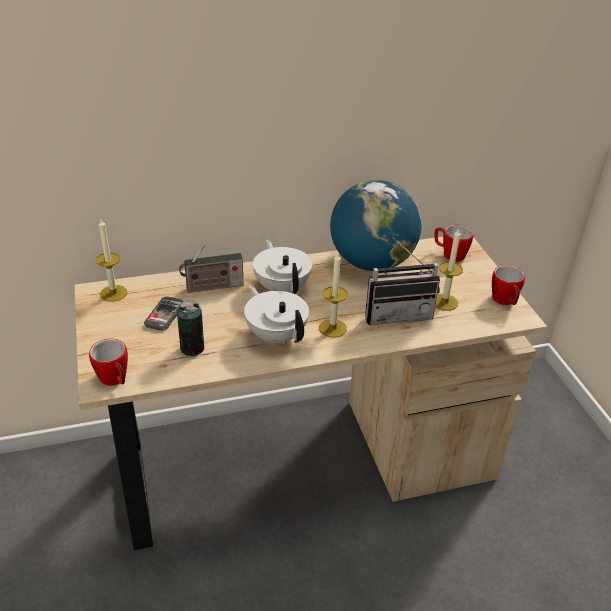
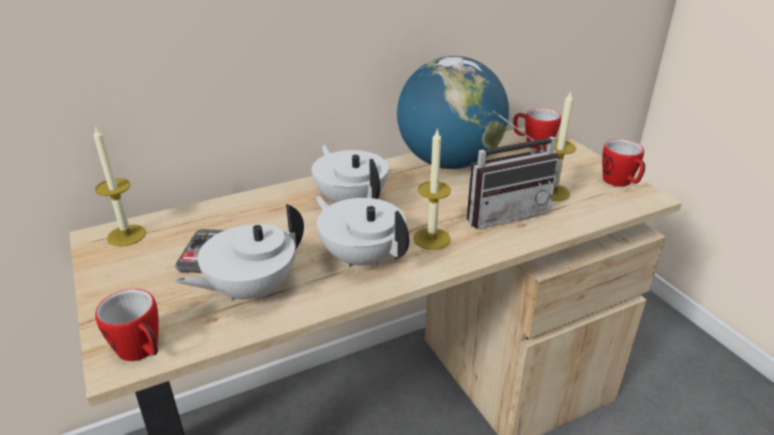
camera: 10 degrees left, 5 degrees down
can [177,301,204,356] -> white teapot [175,204,304,301]
radio [179,244,244,293] -> none

